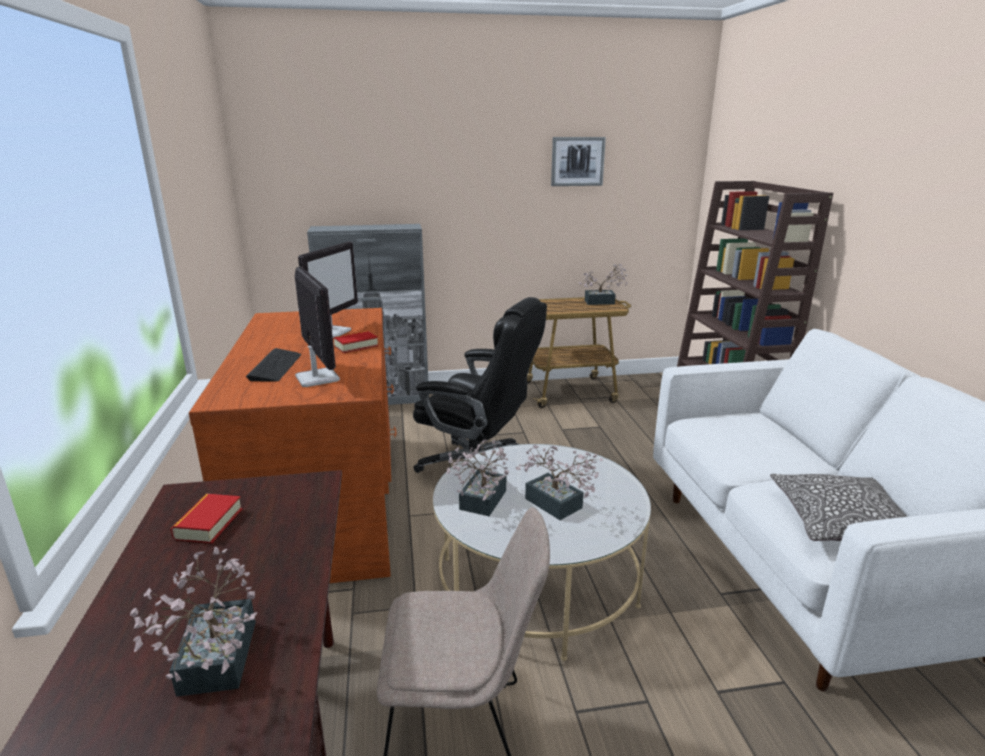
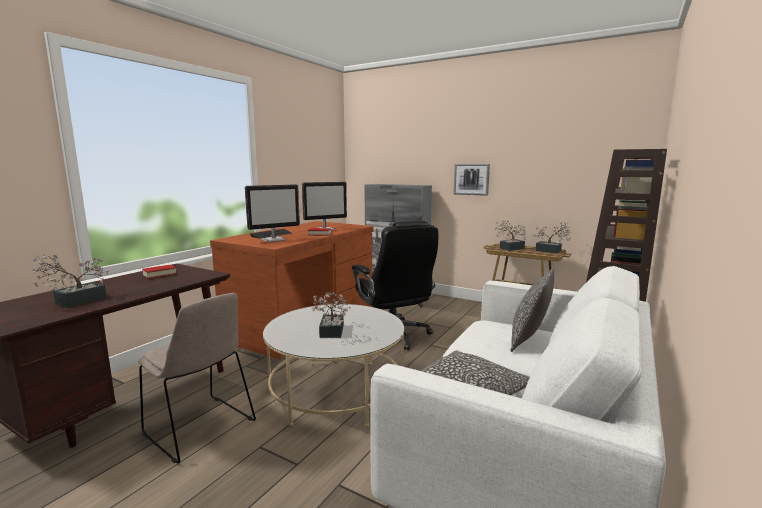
camera: 40 degrees right, 10 degrees down
monitor [295,267,340,387] -> monitor turned 45 degrees clockwise [245,184,300,242]
potted plant [446,440,509,516] -> potted plant moved to [495,220,526,251]
picture [551,137,606,186] -> picture moved to [453,164,490,196]
none -> pillow [510,268,554,352]

